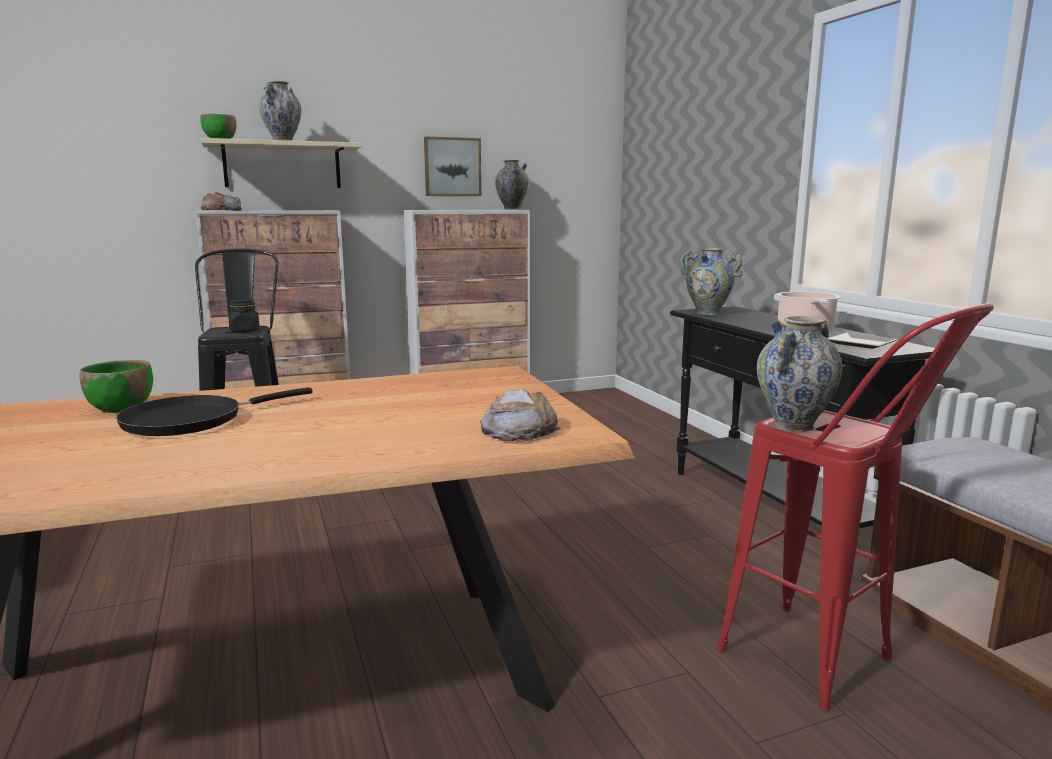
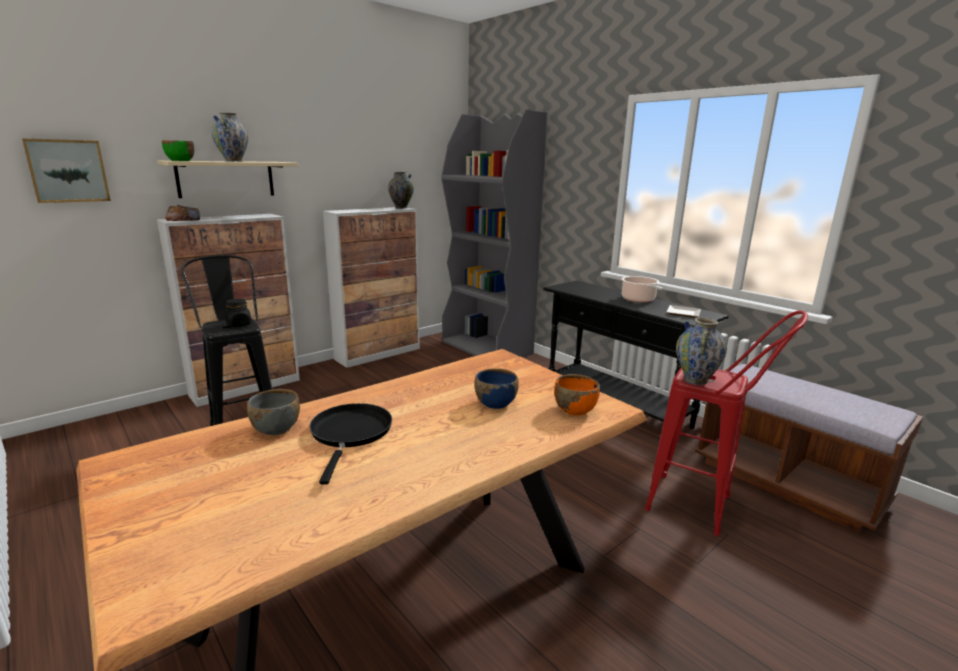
camera: 20 degrees left, 5 degrees up
green bowl [79,360,153,413] -> grey bowl [247,389,300,435]
black frying pan [116,387,313,436] -> black frying pan turned 150 degrees clockwise [309,403,392,485]
picture [424,137,481,196] -> picture moved to [22,138,111,203]
bread [480,389,561,441] -> orange bowl [554,374,600,416]
vase [681,248,744,315] -> none
none -> grey bookcase [442,109,548,358]
none -> blue bowl [475,368,518,409]

